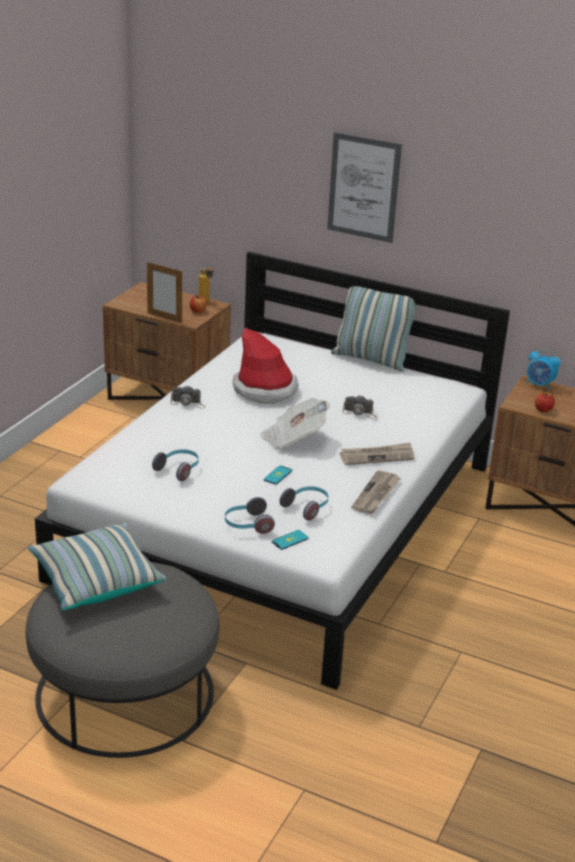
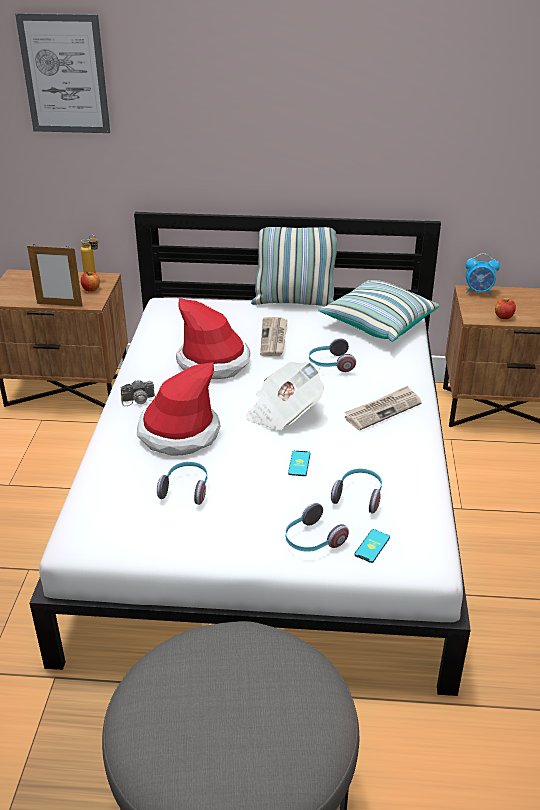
camera: 20 degrees left, 5 degrees up
pillow [28,523,166,610] -> pillow moved to [318,280,439,342]
picture [327,132,402,243] -> picture moved to [15,13,110,133]
camera [343,395,377,419] -> headphones [309,338,356,372]
newspaper [351,470,401,514] -> newspaper moved to [260,317,288,356]
none -> hat [137,362,221,456]

